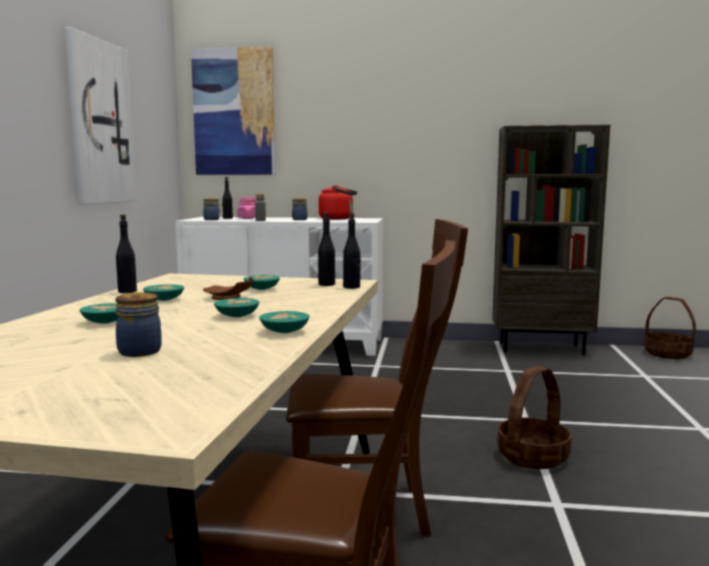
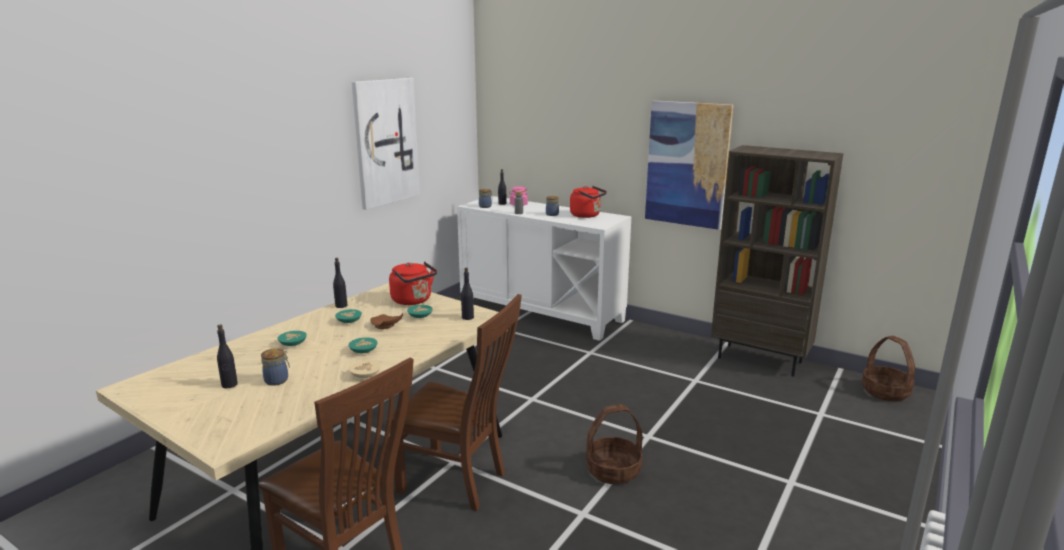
camera: 25 degrees right, 10 degrees up
picture [191,47,275,175] -> picture moved to [645,101,733,230]
turquoise bowl [259,311,310,333] -> beige bowl [349,360,381,378]
black bottle [343,213,361,289] -> black bottle moved to [217,325,238,388]
none -> red kettle [389,262,437,305]

